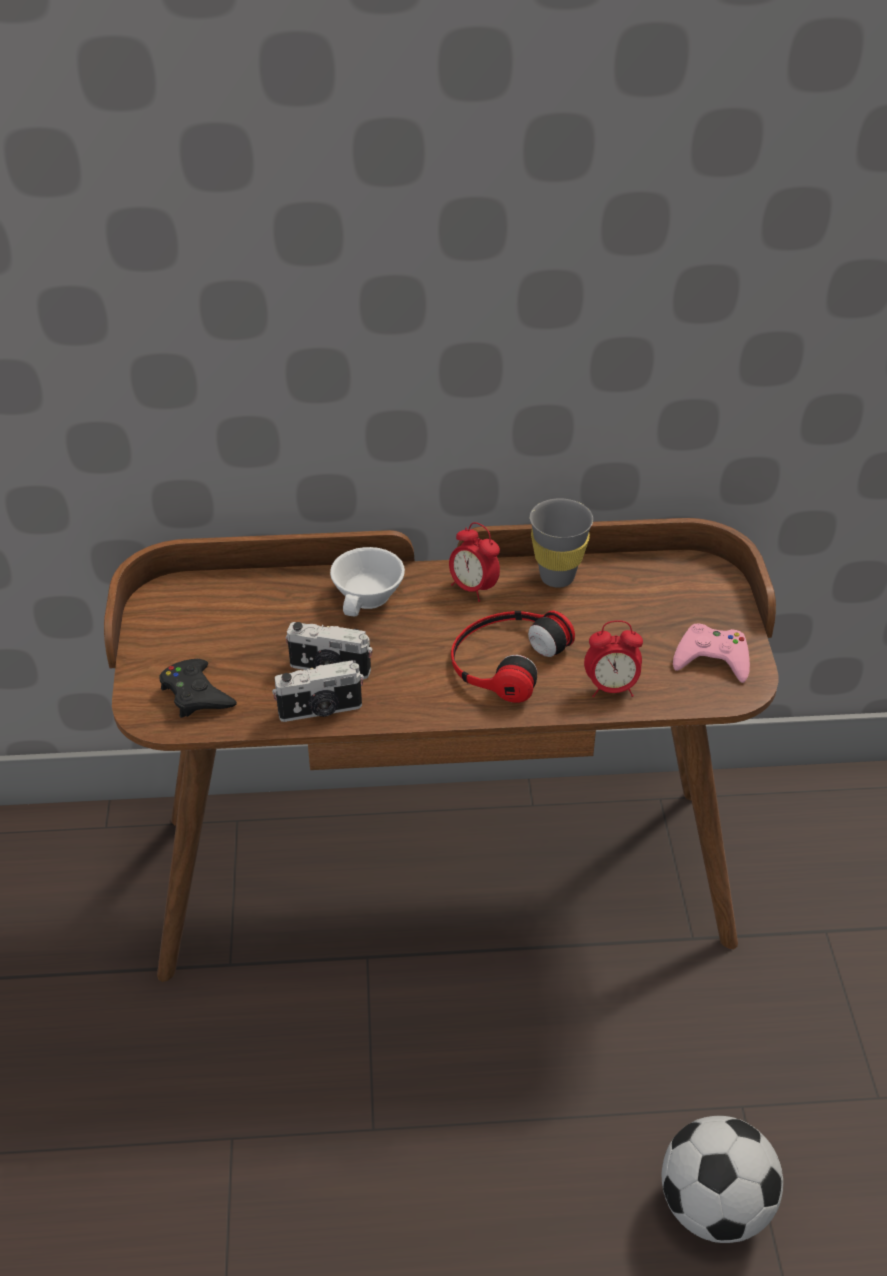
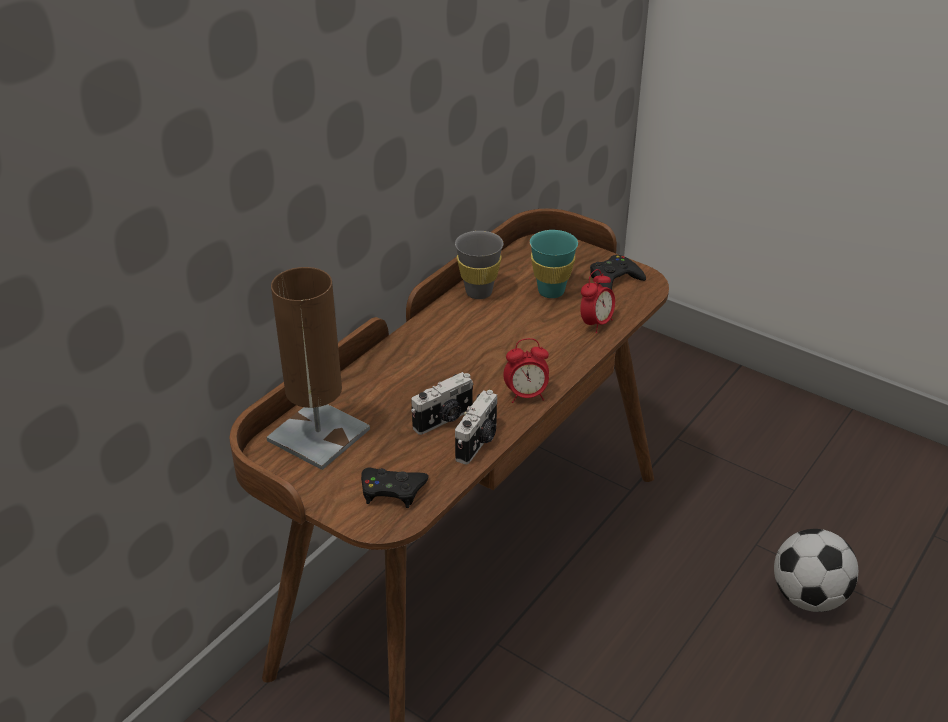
camera: 50 degrees left, 5 degrees down
white cup [330,547,405,616] -> none
alarm clock [449,522,500,602] -> alarm clock moved to [503,338,549,403]
headphones [451,611,575,703] -> none
pink game controller [673,623,750,683] -> black game controller [590,255,646,290]
none -> brown table lamp [267,267,370,470]
none -> turquoise cup [530,230,578,298]

